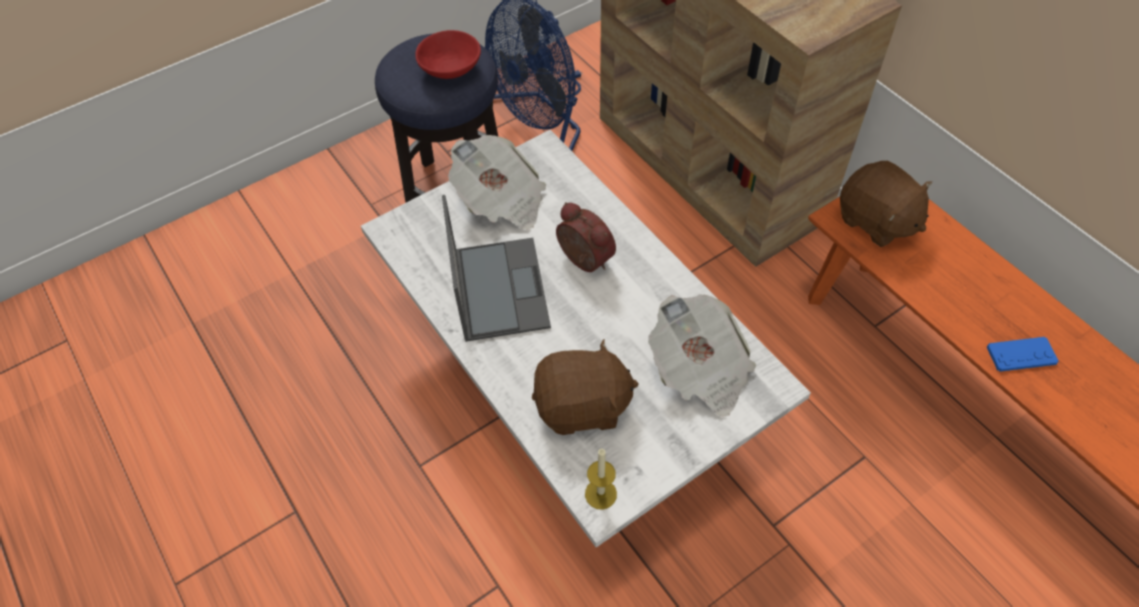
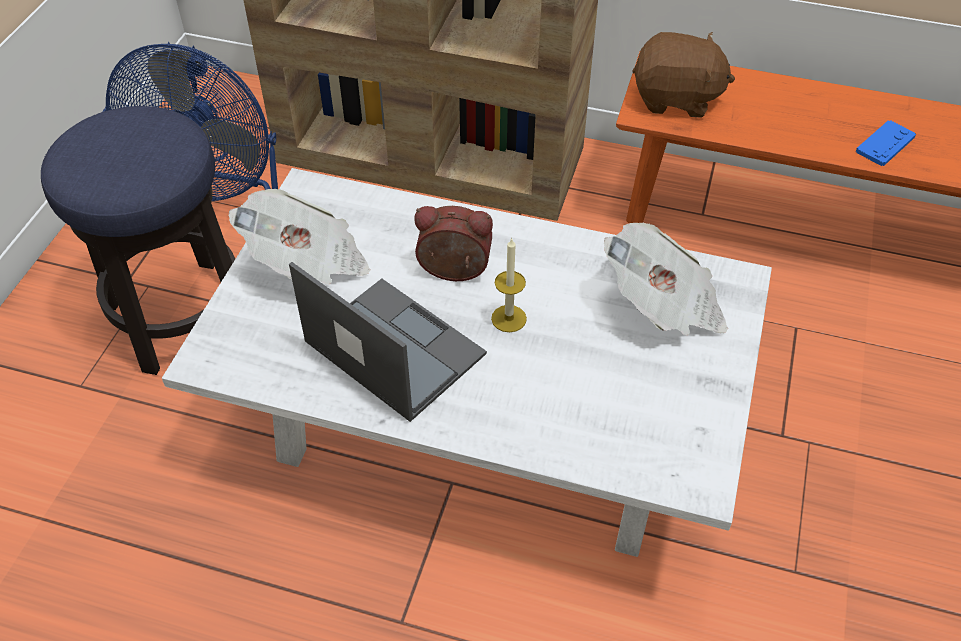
camera: 40 degrees left, 5 degrees down
red bowl [415,30,481,79] -> none
brown plush toy [532,339,639,435] -> none
candle [585,449,617,509] -> candle moved to [491,238,527,332]

